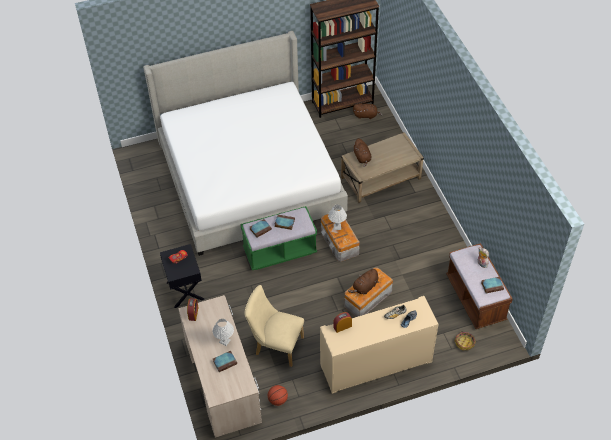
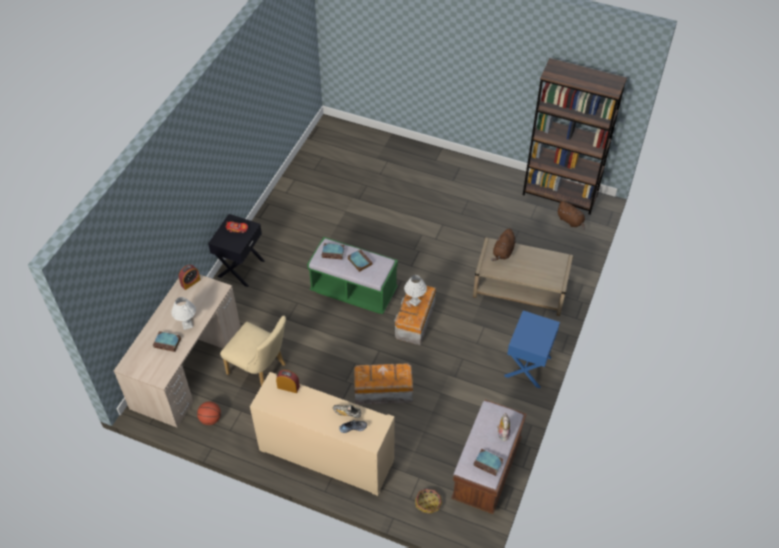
camera: 40 degrees right, 0 degrees up
bed [143,31,348,256] -> none
beige chair [245,285,304,367] -> beige chair turned 150 degrees clockwise [220,316,286,386]
brown plush toy [348,268,378,294] -> none
none -> blue nightstand [504,310,560,388]

